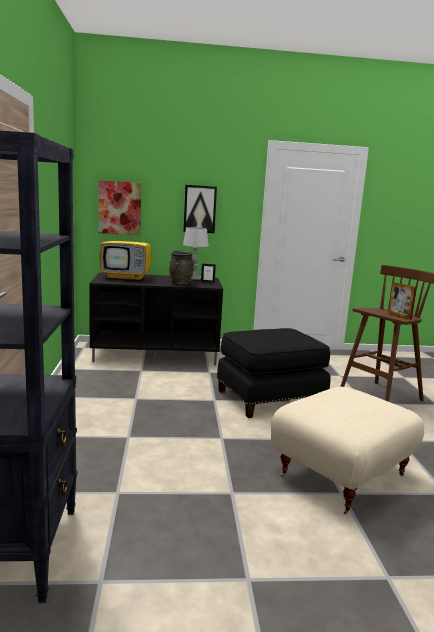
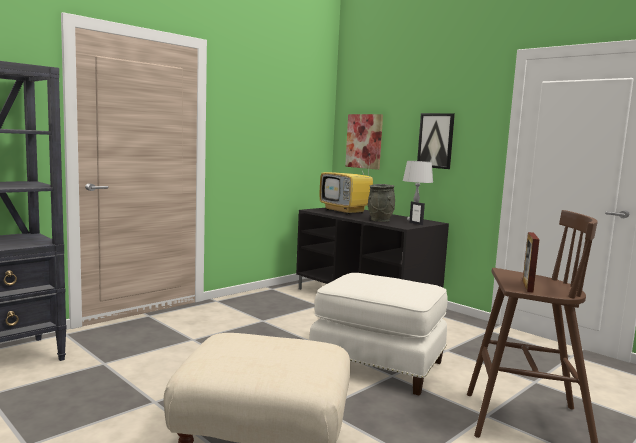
camera: 50 degrees right, 5 degrees down
black ottoman [217,328,331,418] -> white ottoman [309,273,448,396]

